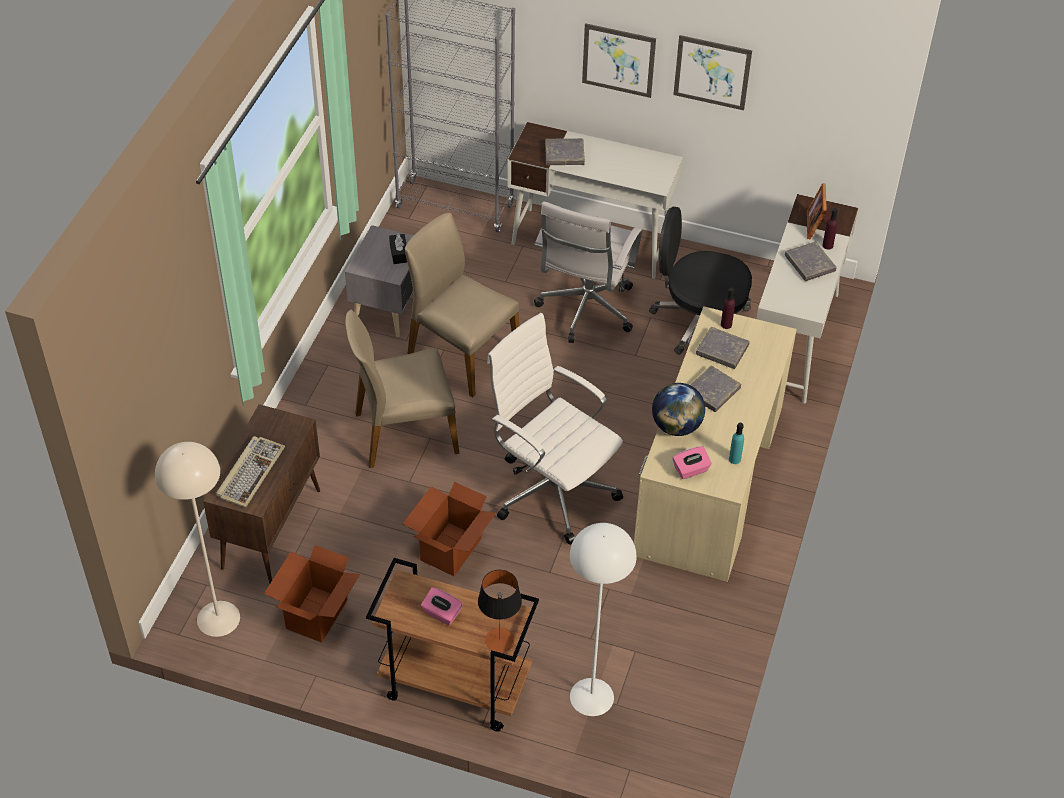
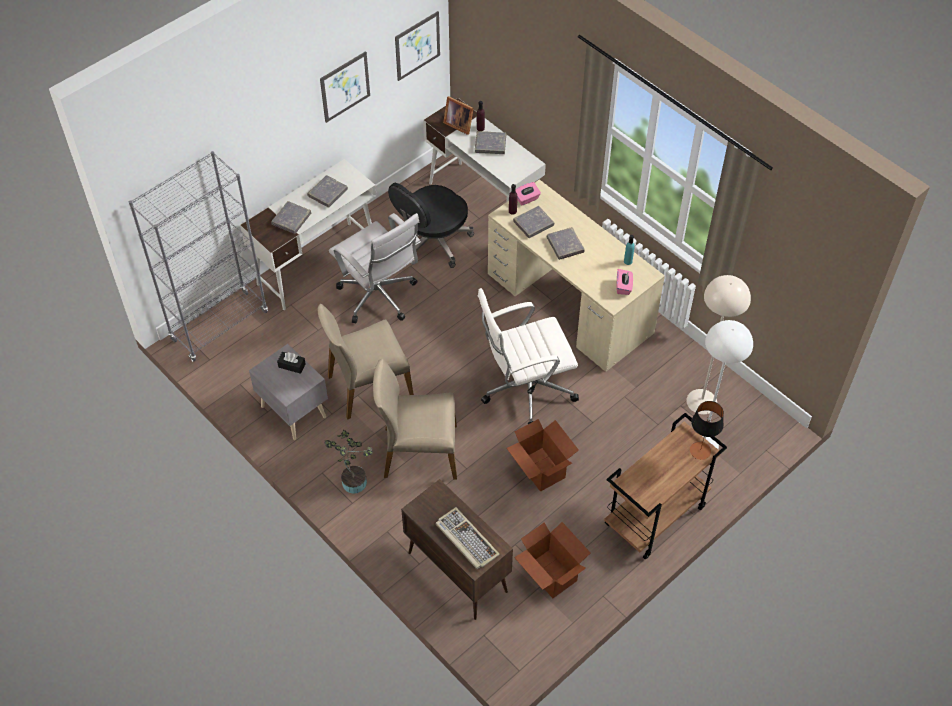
camera: 60 degrees left, 5 degrees up
beige floor lamp [155,442,240,637] -> beige floor lamp moved to [686,275,751,414]
beige chair [345,309,459,468] -> beige chair turned 75 degrees clockwise [373,359,457,480]
pink tissue box [421,587,463,625] -> pink tissue box moved to [515,182,541,205]
picture [582,23,656,98] -> picture moved to [395,11,440,81]
globe [652,383,705,436] -> none
none -> grey book [307,175,348,208]
none -> potted plant [325,430,373,494]

